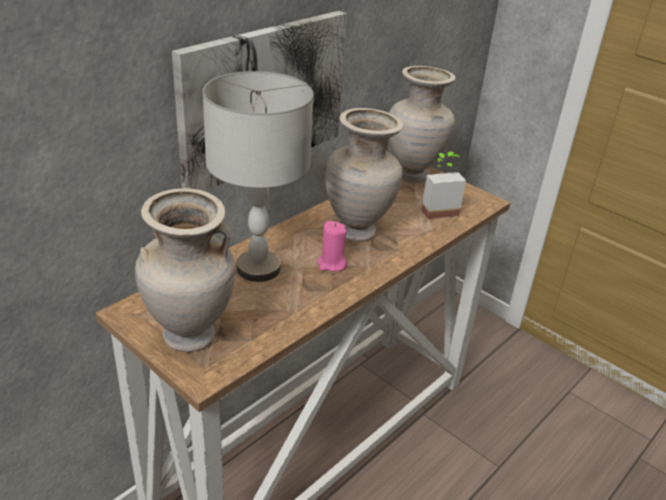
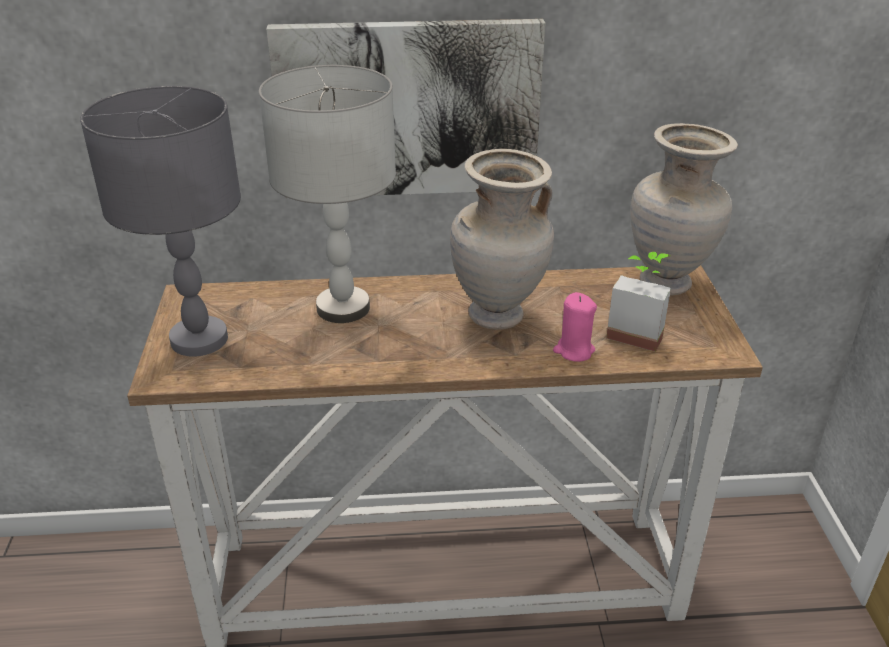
camera: 45 degrees right, 0 degrees up
beige vase [135,188,235,352] -> grey table lamp [80,86,241,357]
pink candle [317,221,347,272] -> pink candle moved to [553,292,597,362]

